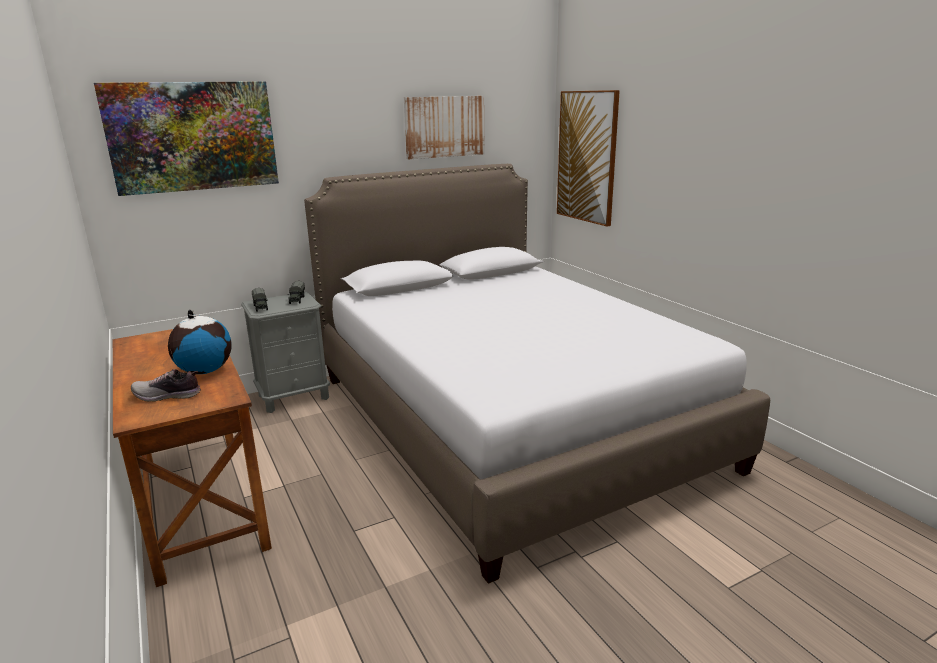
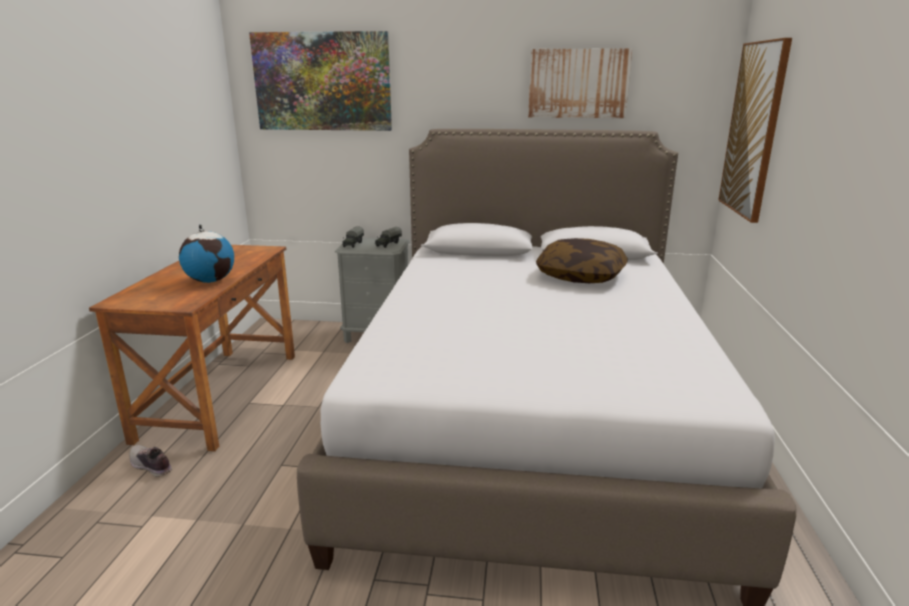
camera: 35 degrees right, 0 degrees up
shoe [131,369,201,402] -> shoe moved to [129,445,172,477]
none -> pillow [536,238,628,283]

